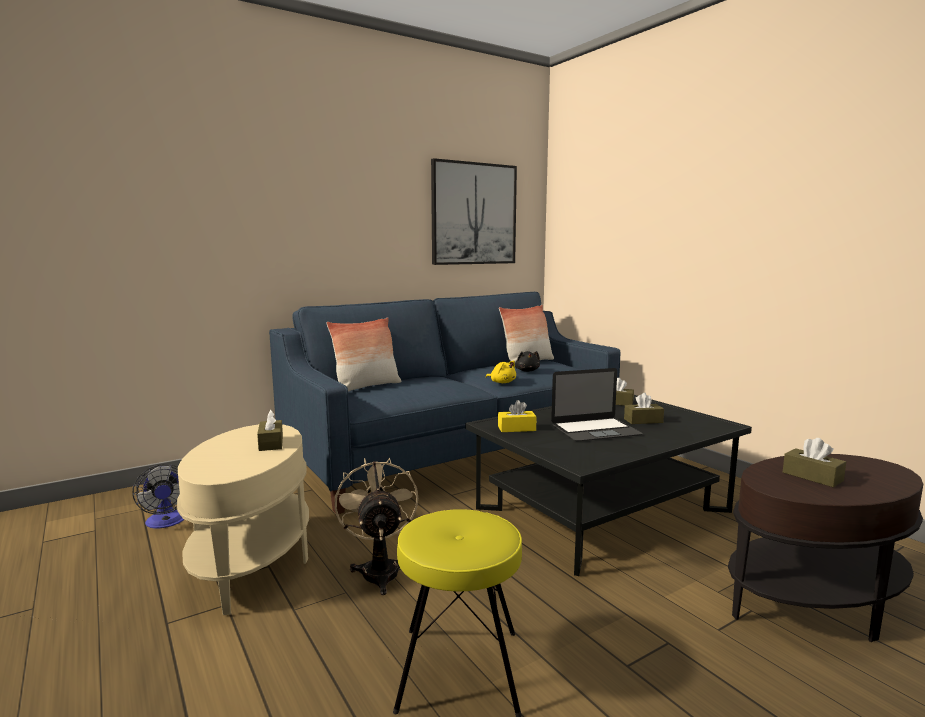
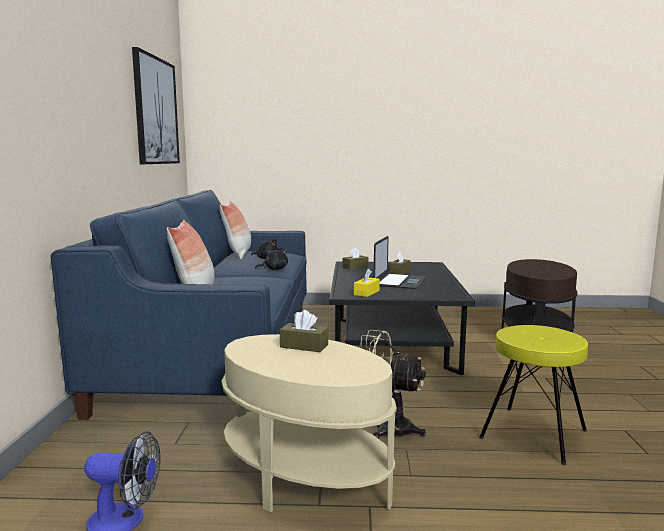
camera: 55 degrees left, 0 degrees up
yellow plush toy [486,360,516,383] -> black plush toy [255,248,288,270]
brown tissue box [783,438,846,487] -> none

